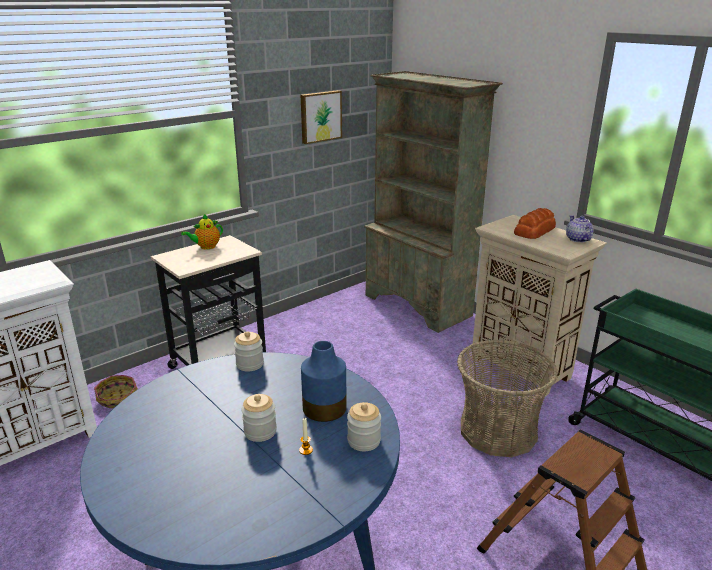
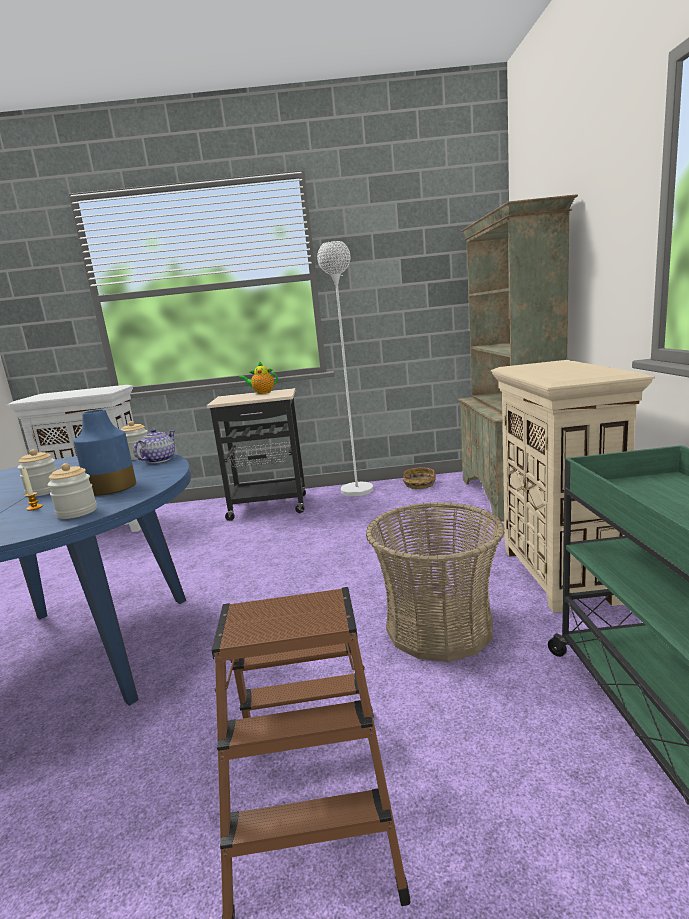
camera: 40 degrees right, 10 degrees down
basket [94,375,138,408] -> basket moved to [403,467,436,489]
picture [301,90,342,144] -> none
bread [514,208,556,239] -> none
teapot [566,215,593,243] -> teapot moved to [134,429,175,463]
none -> white floor lamp [317,241,373,496]

